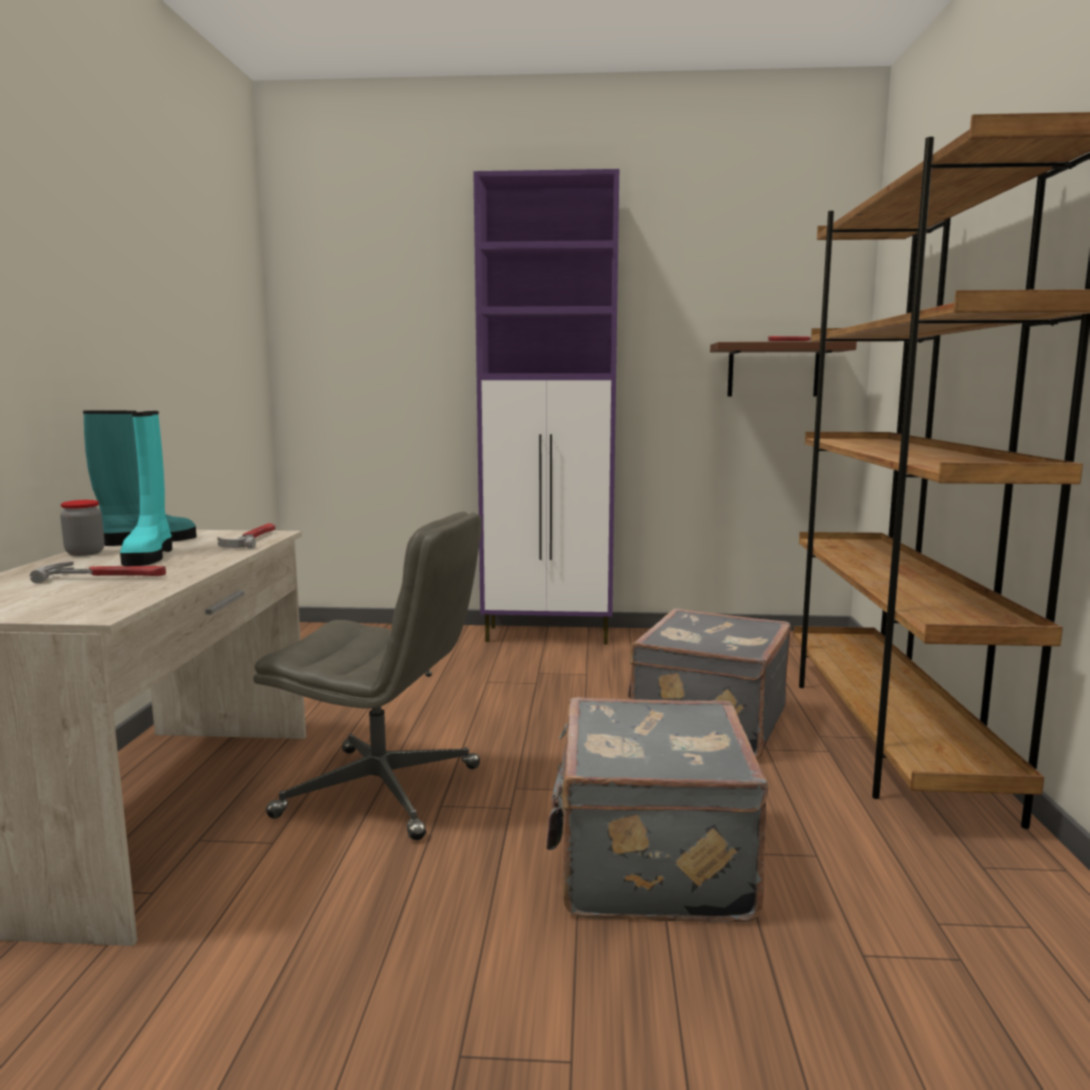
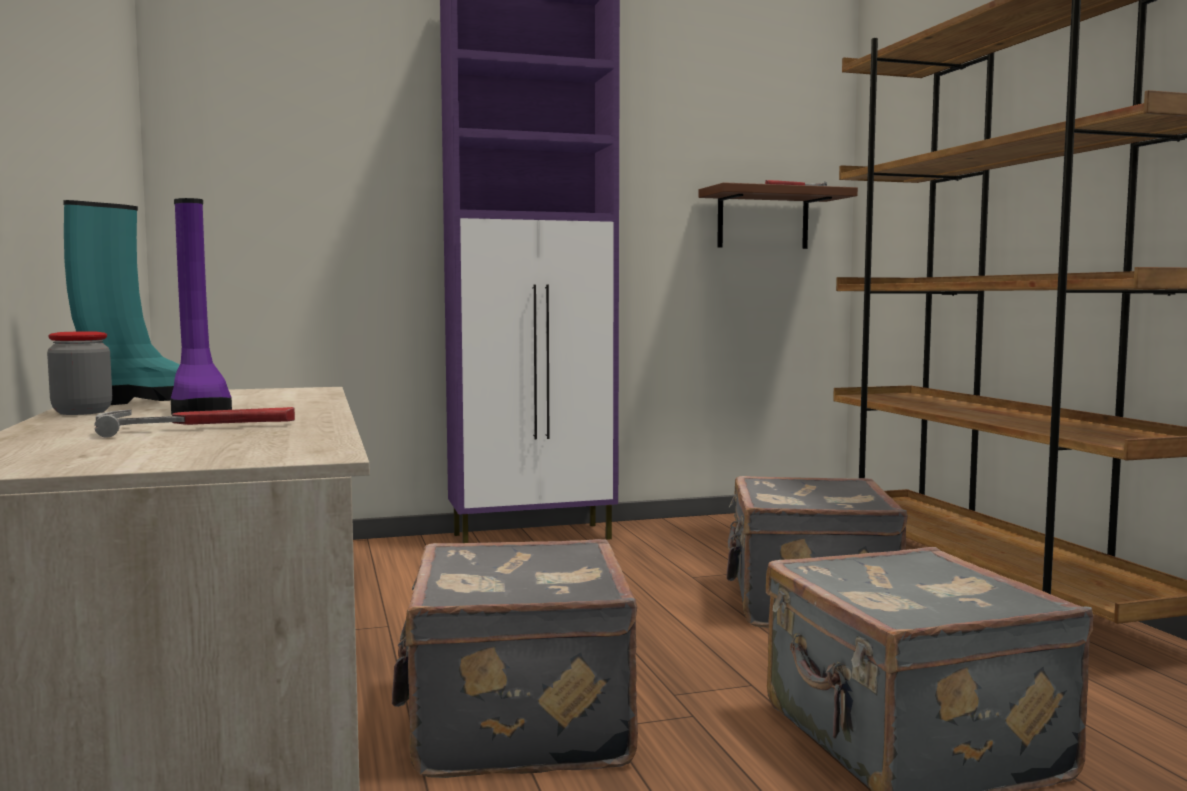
camera: 20 degrees left, 5 degrees down
turquoise boot [120,411,172,566] -> purple boot [171,198,232,415]
hammer [217,523,275,549] -> none
grey office chair [253,511,482,840] -> grey suitcase [392,539,638,778]

